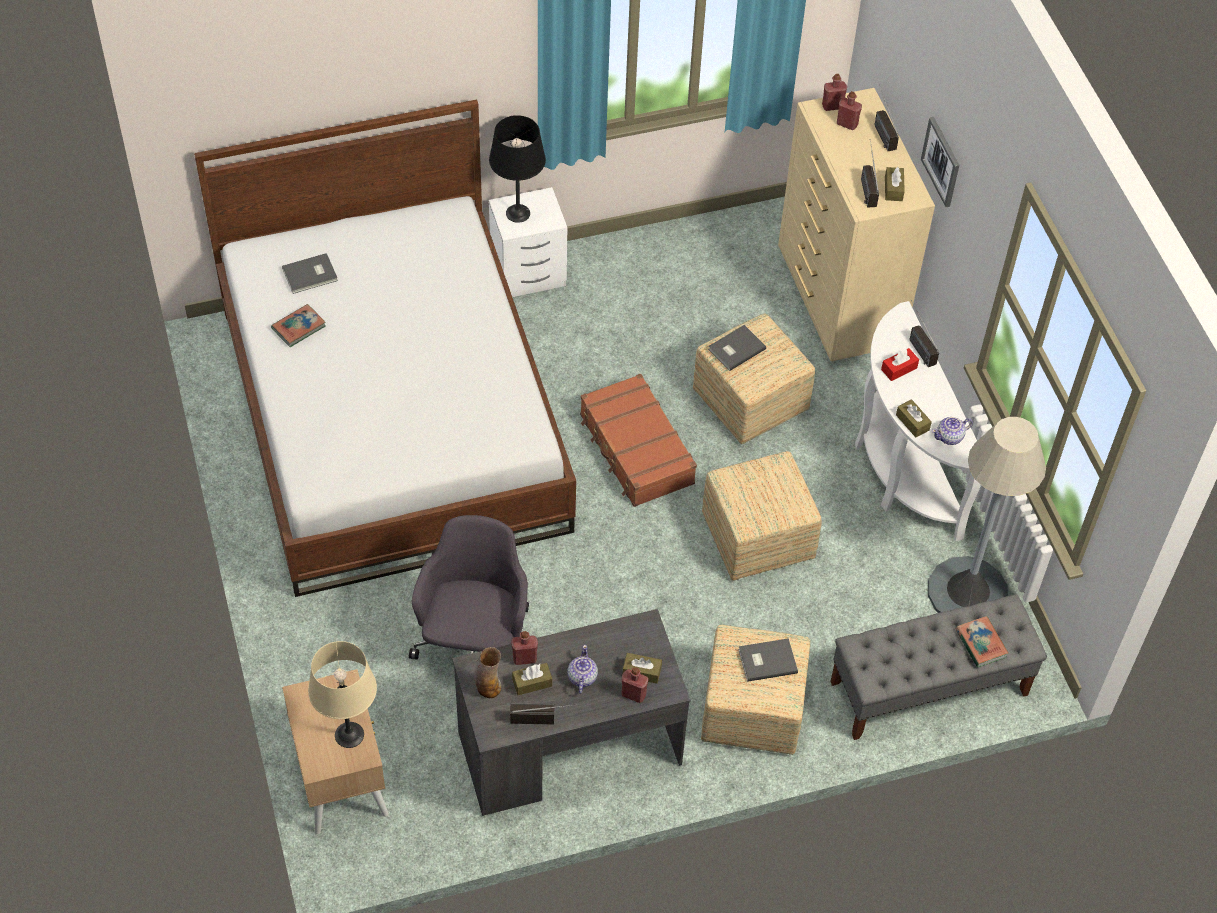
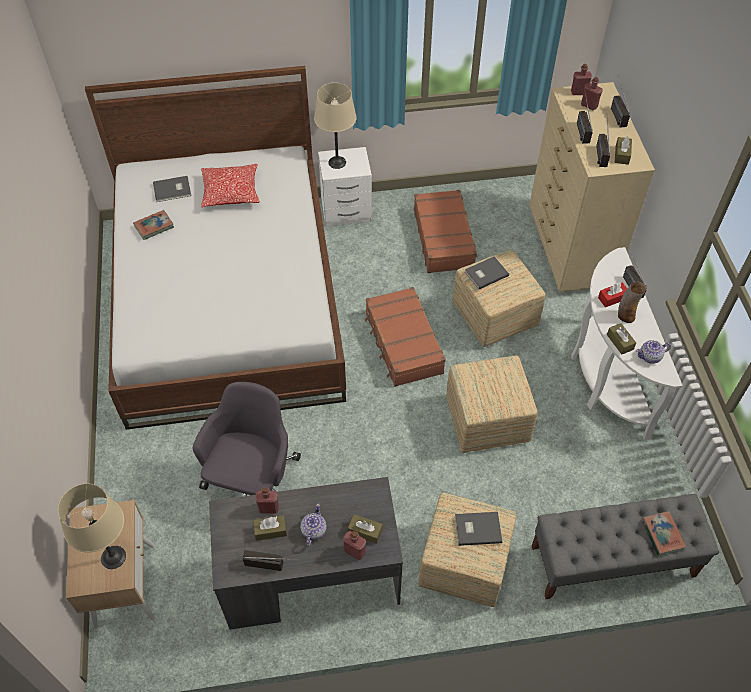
camera: 10 degrees right, 0 degrees up
vase [474,647,501,698] -> vase moved to [618,281,647,323]
black table lamp [489,115,546,223] -> beige table lamp [314,83,357,169]
picture [921,117,959,207] -> none
grey floor lamp [928,417,1046,613] -> none
none -> pillow [201,164,259,207]
none -> brown suitcase [414,190,477,273]
none -> radio [577,93,593,144]

